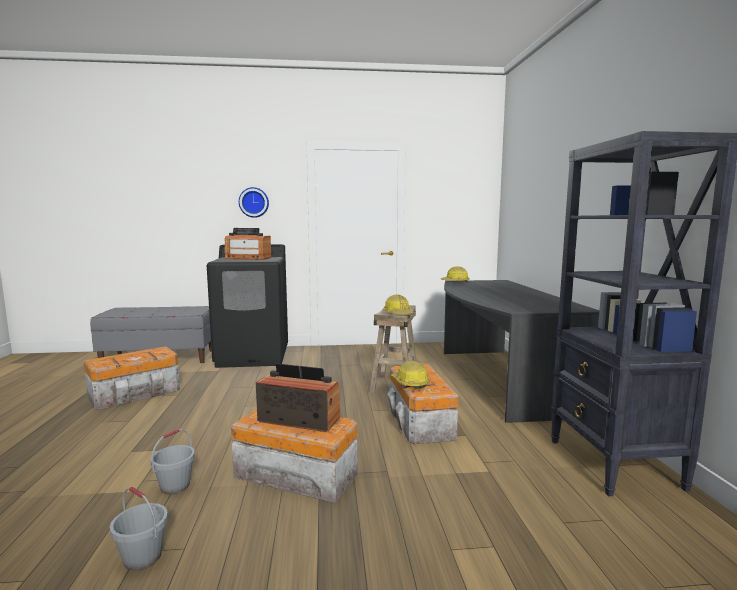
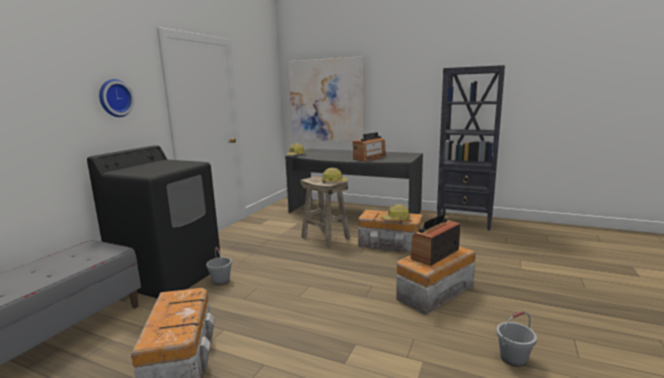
camera: 60 degrees left, 5 degrees up
grey bucket [150,429,195,495] -> grey bucket moved to [206,247,232,285]
radio [225,228,271,260] -> radio moved to [353,132,386,161]
none -> picture [288,56,365,142]

